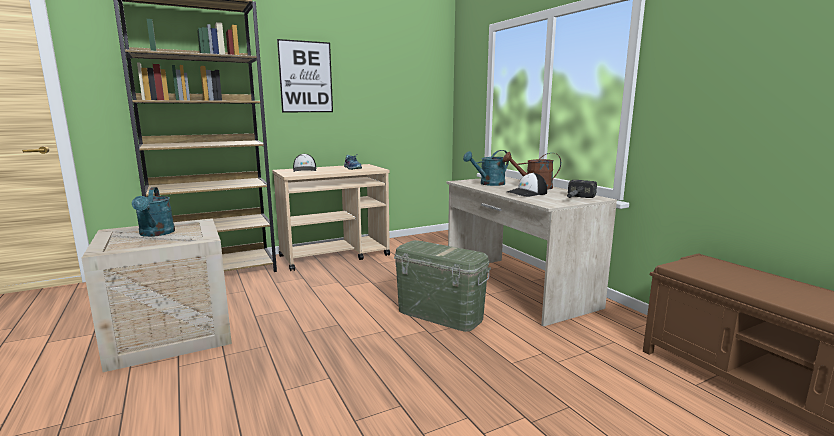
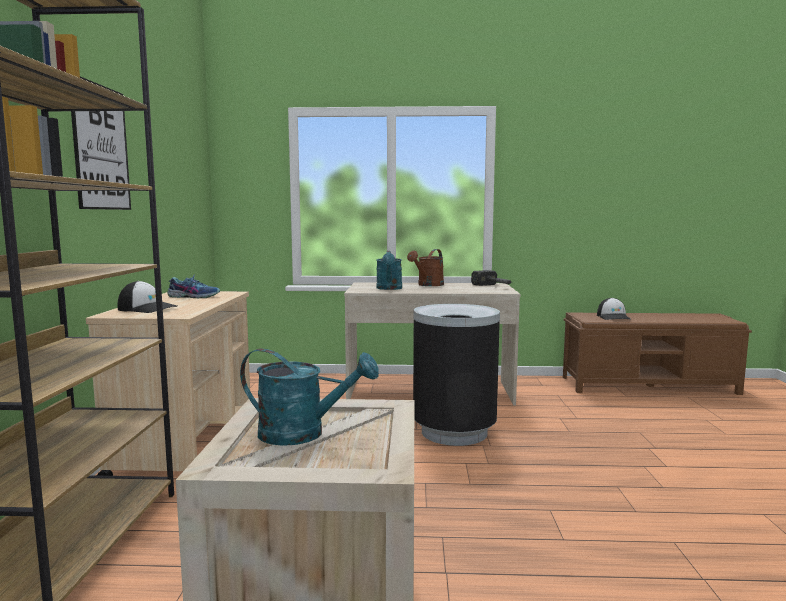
camera: 60 degrees left, 5 degrees down
green storage box [394,240,491,332] -> black trash can [413,304,500,446]
cap [507,173,547,197] -> cap moved to [597,298,632,320]

